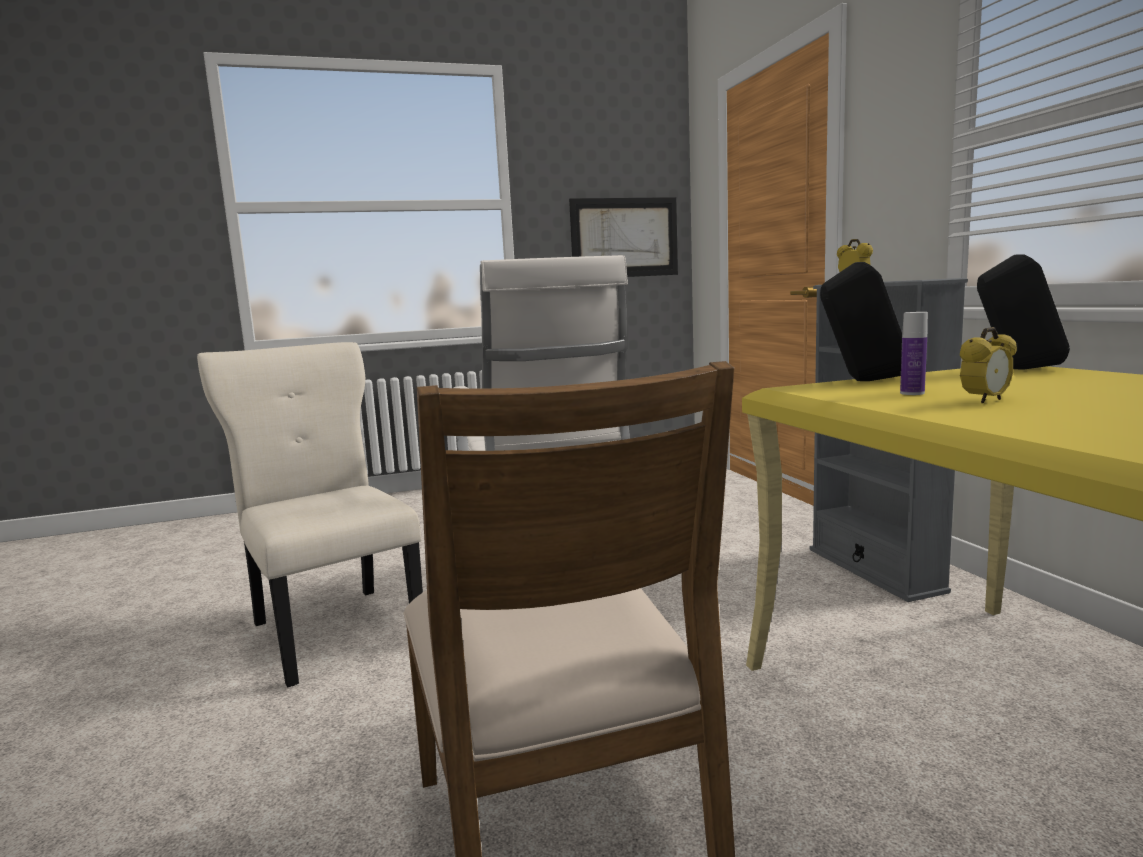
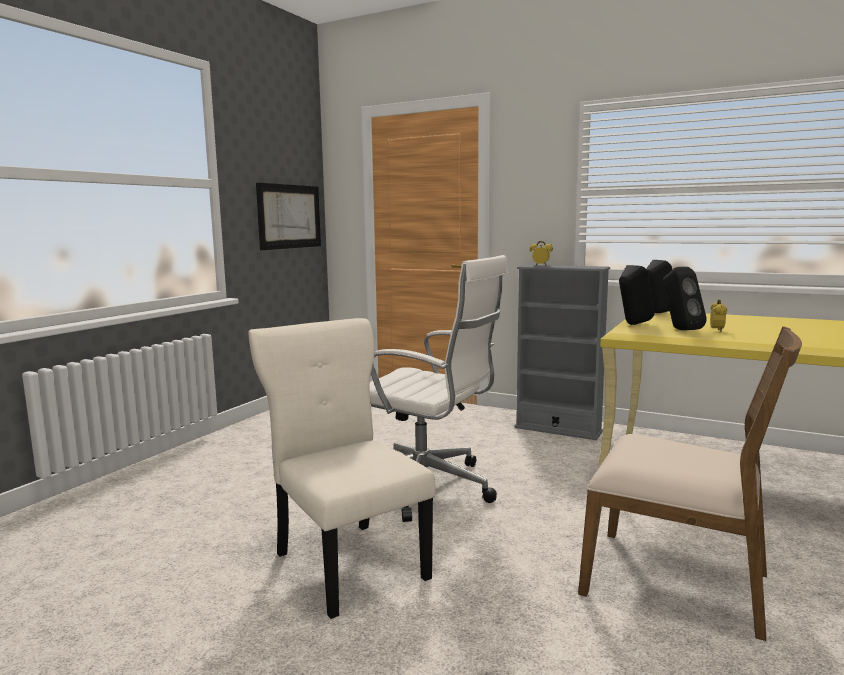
camera: 45 degrees left, 0 degrees up
beige chair [197,342,423,688] -> beige chair turned 45 degrees clockwise [248,318,436,619]
bottle [900,312,928,395] -> black speaker [663,267,707,330]

